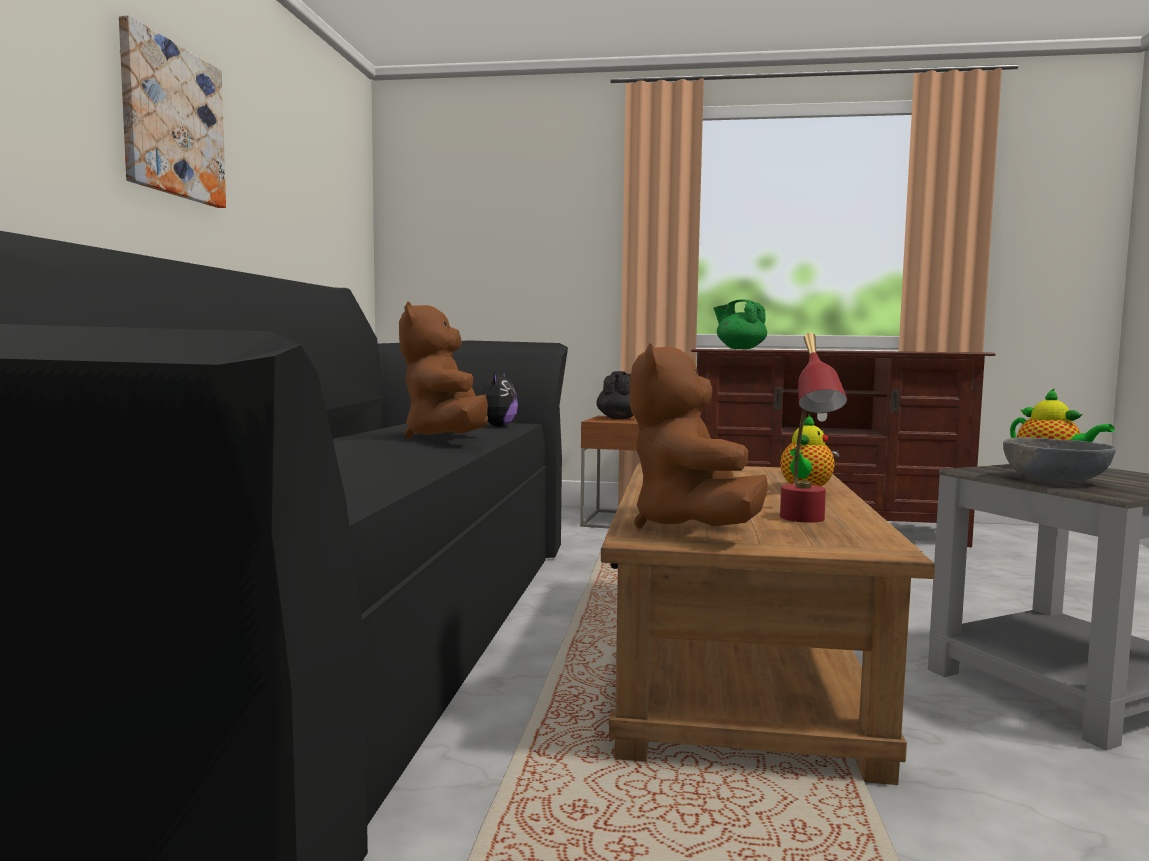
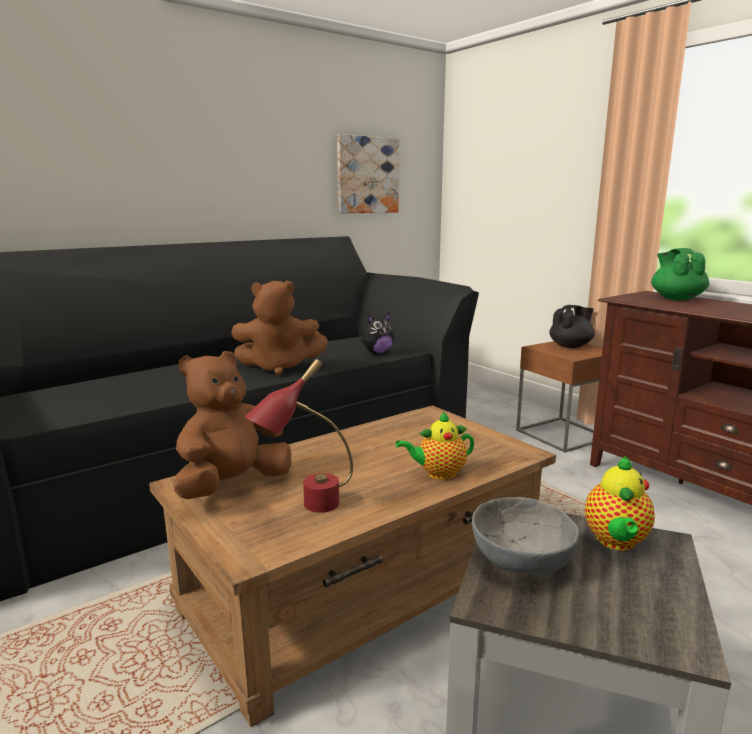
camera: 45 degrees right, 10 degrees up
picture [119,15,226,208] -> picture moved to [337,134,399,214]
brown plush toy [399,302,488,438] -> brown plush toy turned 135 degrees counterclockwise [231,281,328,375]

